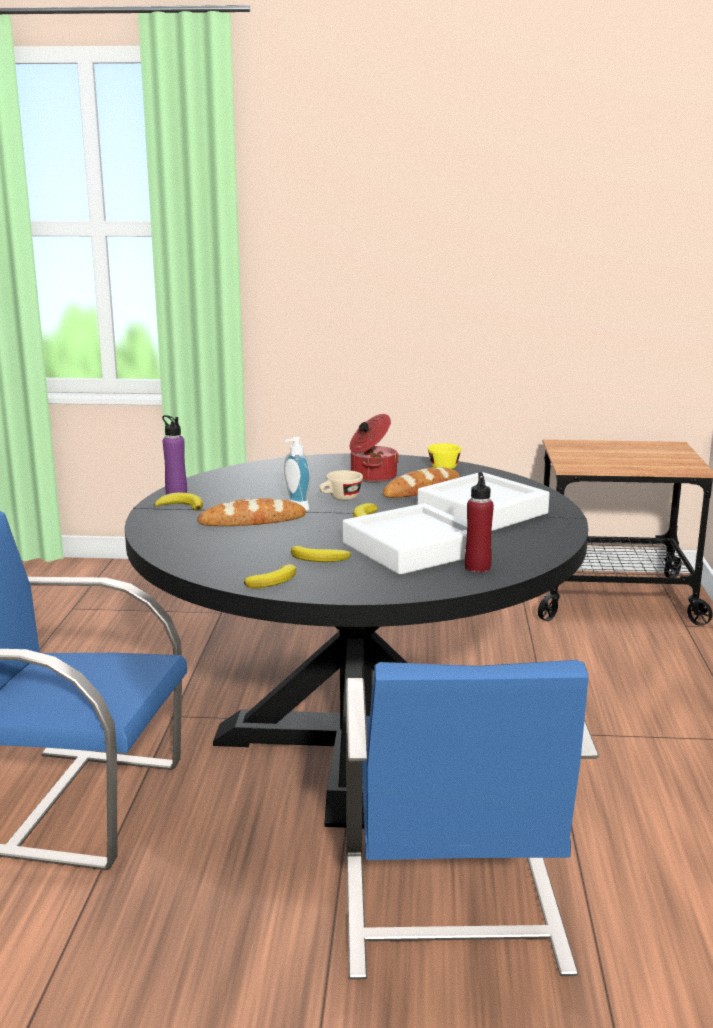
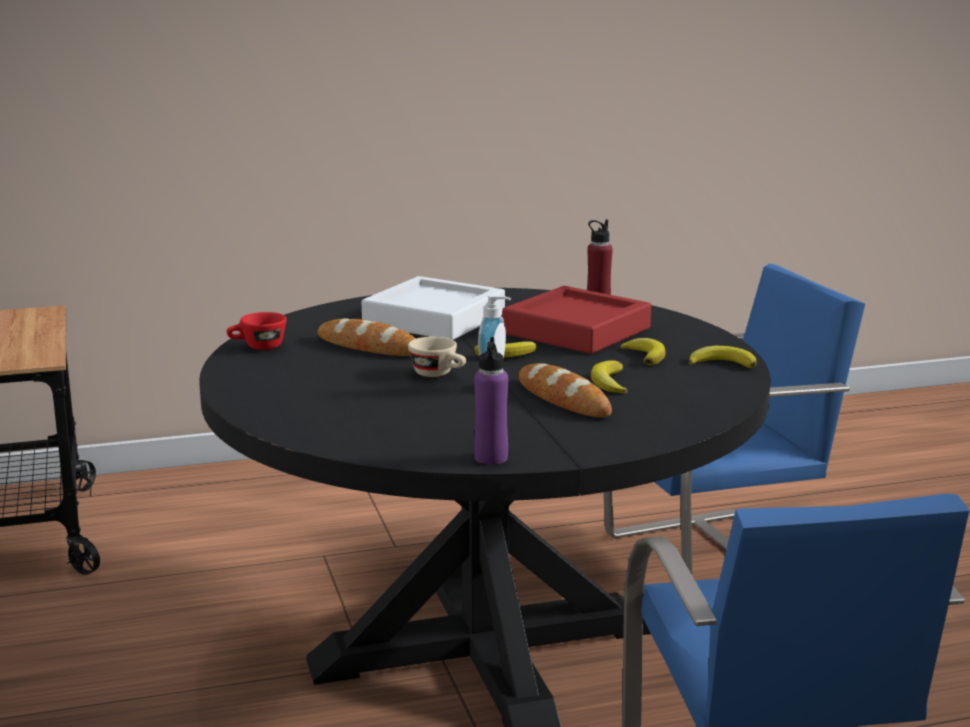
camera: 110 degrees left, 0 degrees up
banana [154,492,203,511] -> banana moved to [591,360,628,393]
white tray [343,503,467,575] -> red tray [502,286,651,354]
cooking pot [350,414,399,483] -> none
yellow cup [428,443,461,469] -> red cup [227,312,287,350]

